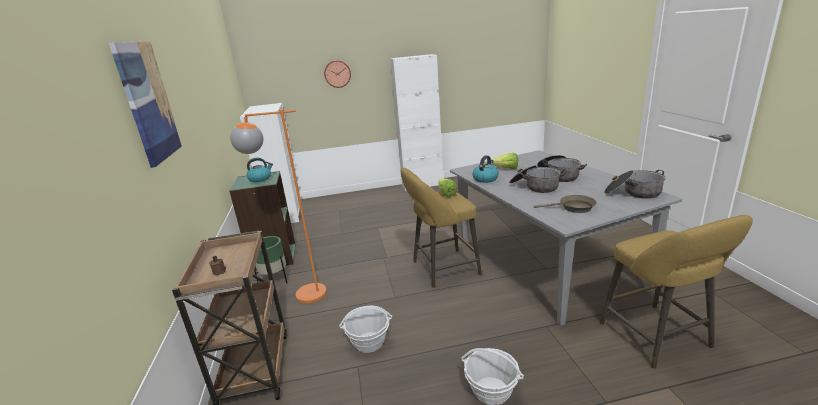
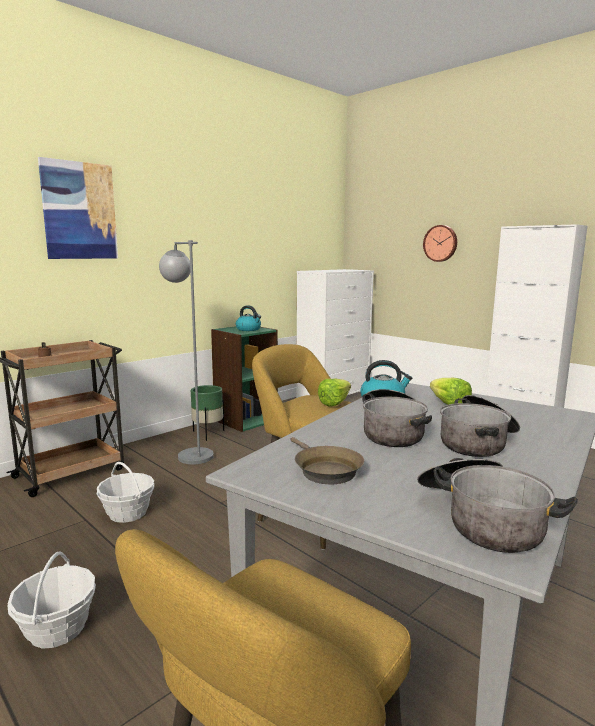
camera: 55 degrees right, 10 degrees down
orange floor lamp [230,109,327,303] -> grey floor lamp [159,240,214,465]

